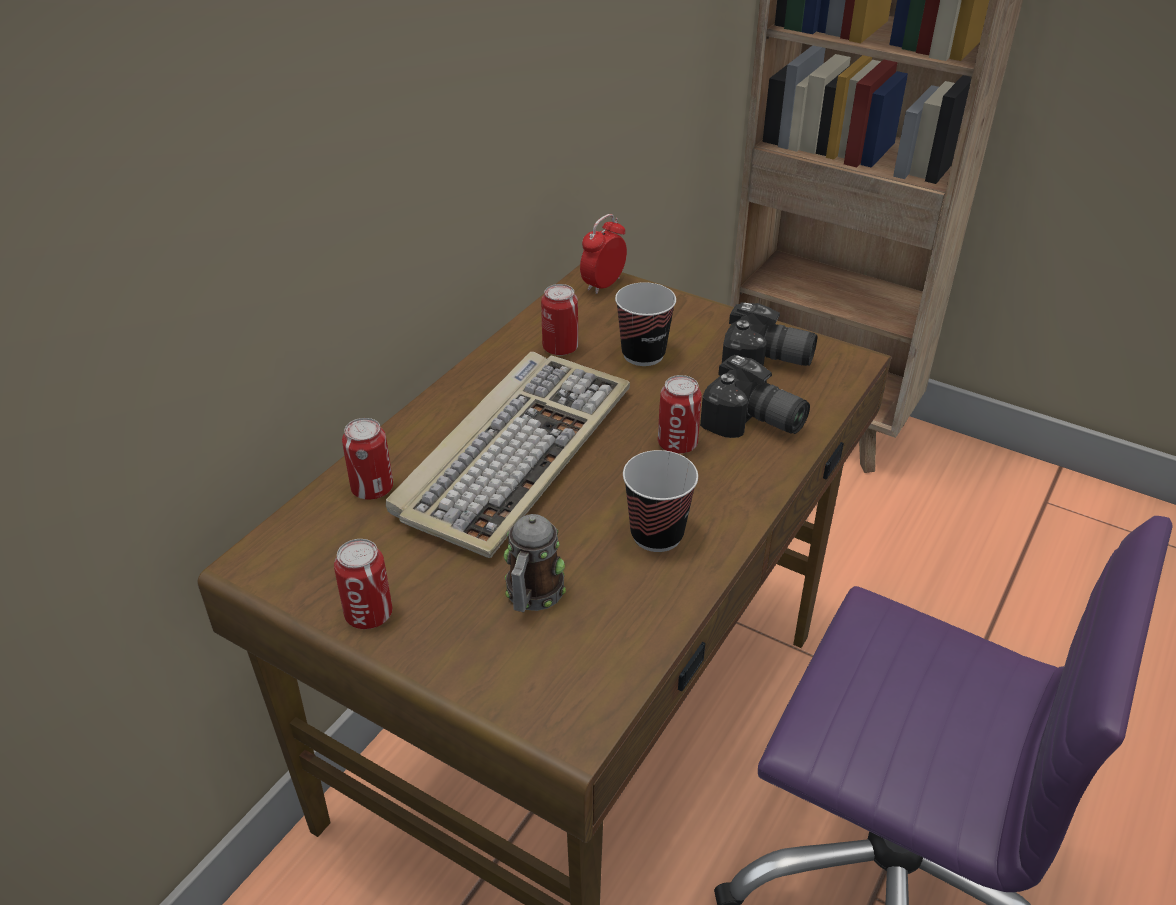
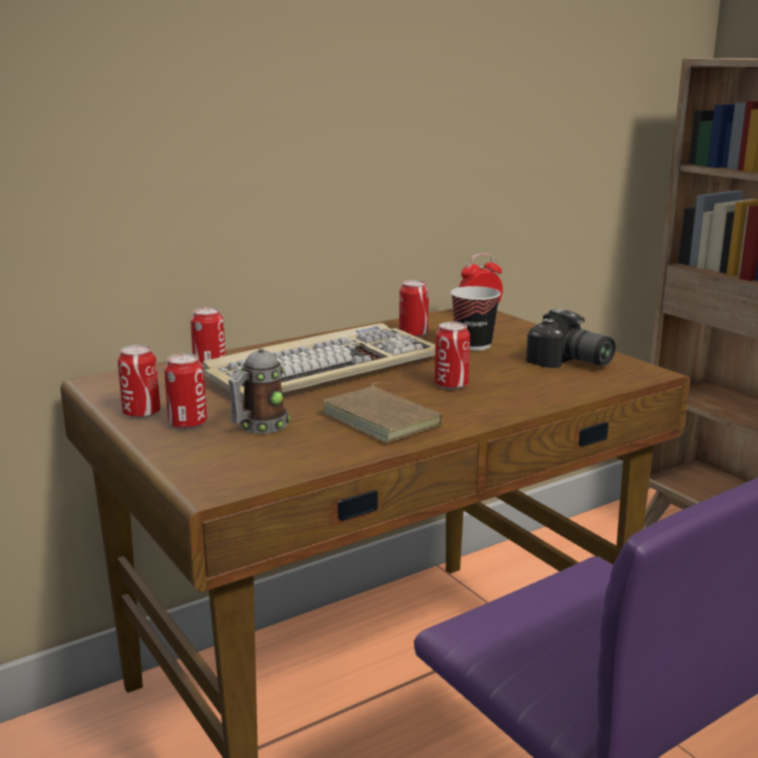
camera: 25 degrees right, 20 degrees down
cup [623,450,698,552] -> brown book [322,382,443,443]
camera [700,355,810,438] -> none
none -> can [164,353,207,429]

